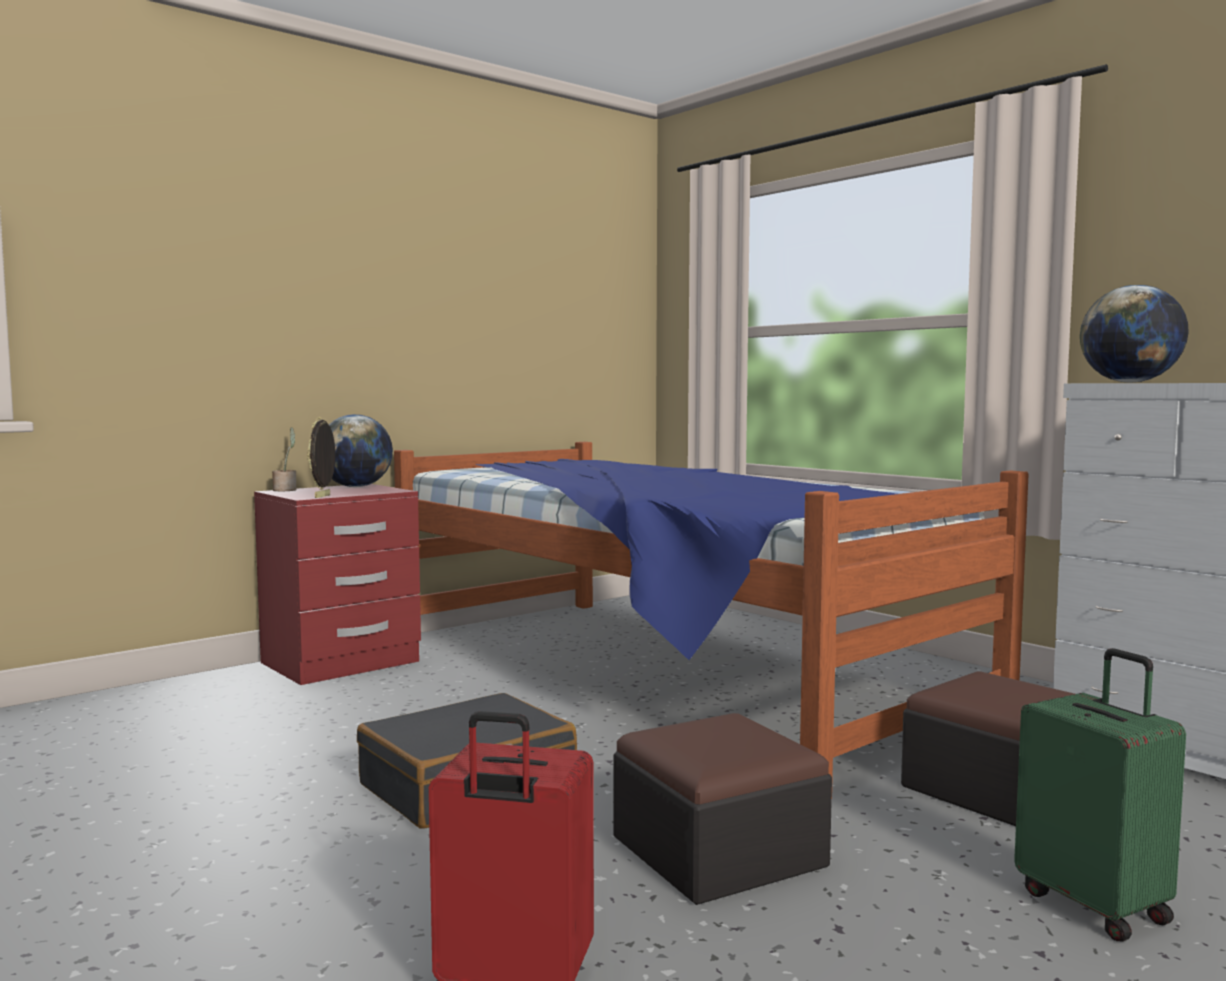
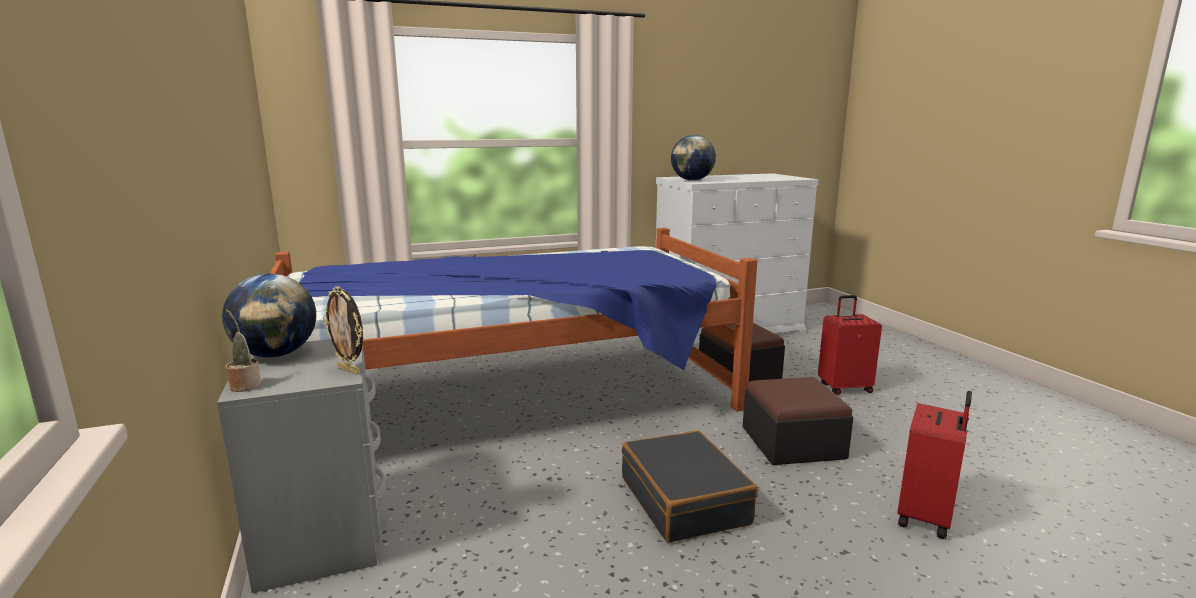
camera: 70 degrees left, 10 degrees up
red nightstand [254,484,421,685] -> grey nightstand [217,339,386,593]
green suitcase [1014,648,1186,941] -> red suitcase [818,295,882,395]

